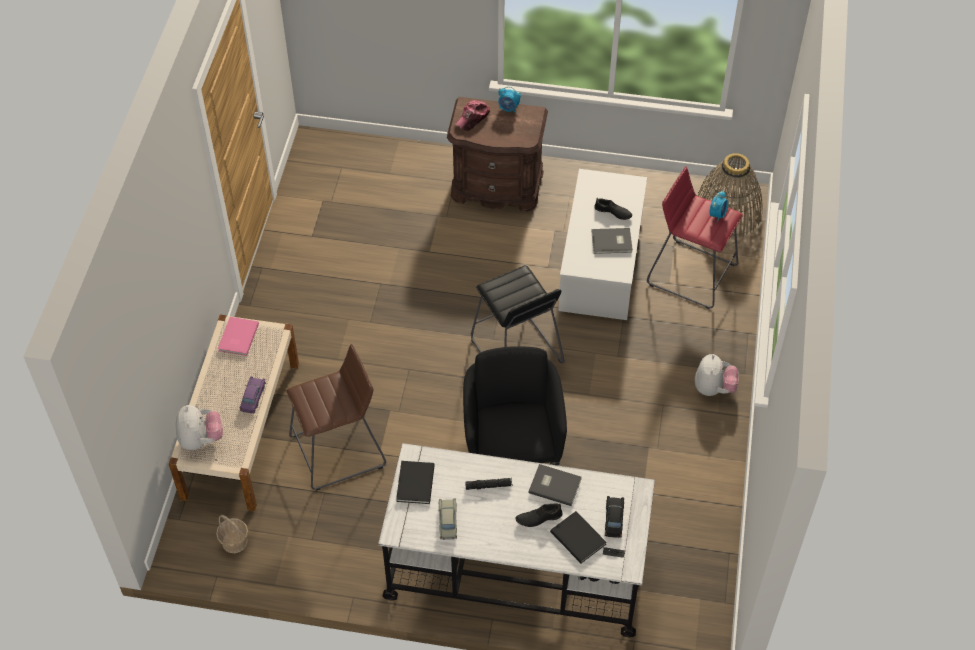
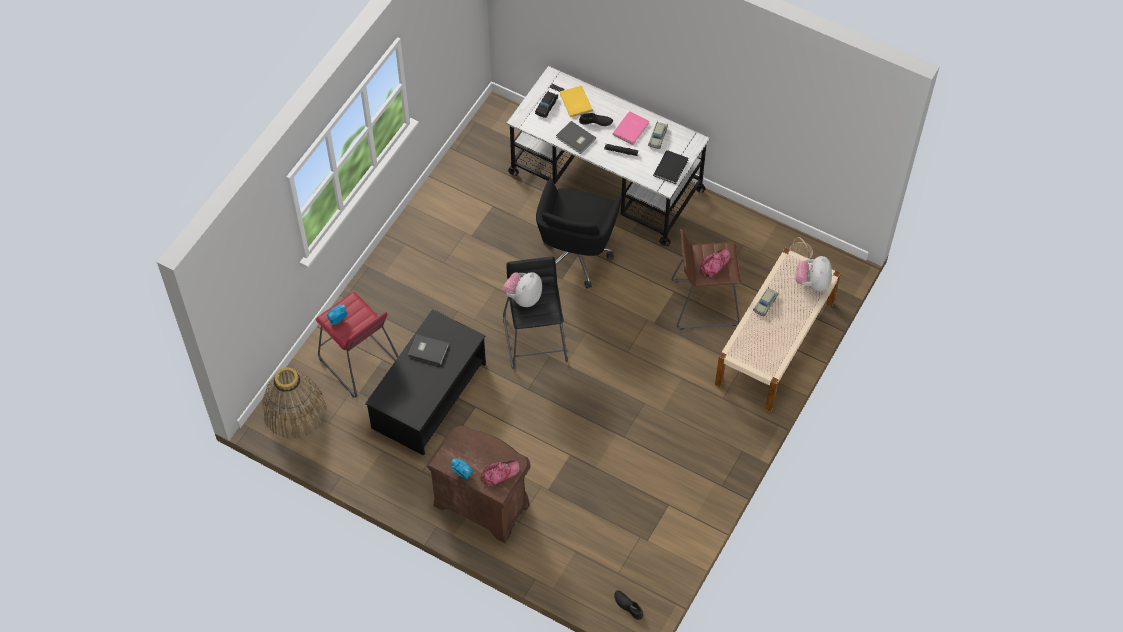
camera: 160 degrees left, 5 degrees up
pink book [218,317,259,356] -> pink book moved to [612,111,649,145]
purple toy car [240,376,266,414] -> beige toy car [753,287,779,316]
black book [550,511,606,563] -> yellow book [560,86,593,118]
white coffee table [558,169,647,320] -> black coffee table [365,309,486,456]
black shoe [594,198,632,220] -> black shoe moved to [614,590,643,620]
plush toy [695,354,739,396] -> plush toy moved to [503,272,542,307]
none -> cap [700,249,730,278]

